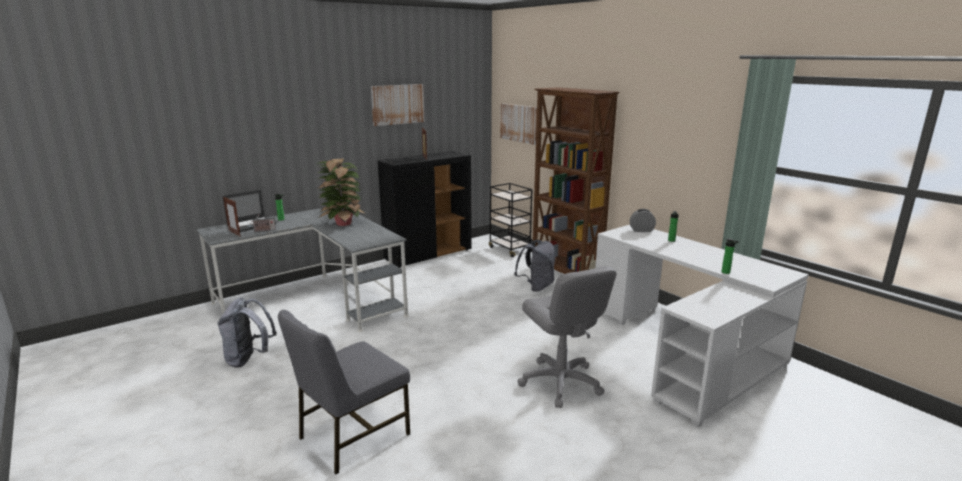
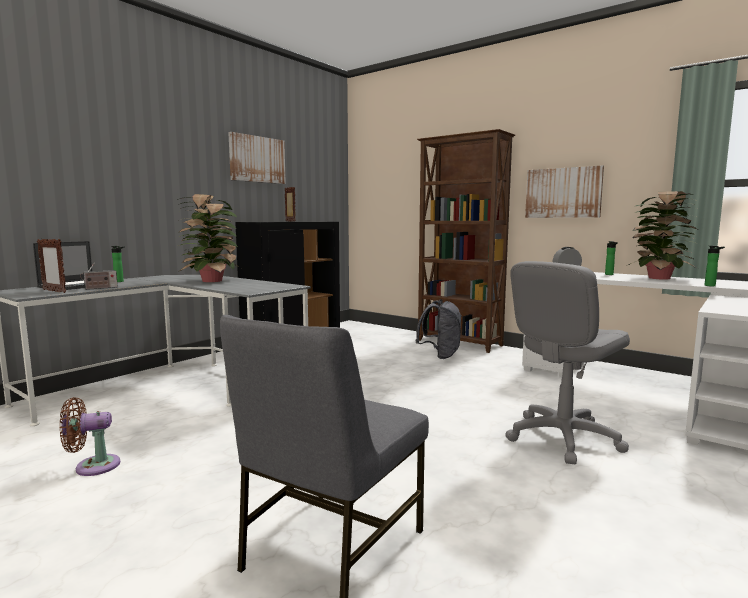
camera: 15 degrees left, 10 degrees down
grey backpack [217,298,277,368] -> brown fan [59,397,120,476]
black cart [489,183,533,257] -> none
picture [500,103,537,145] -> picture moved to [525,165,604,218]
grey office chair [517,266,617,408] -> grey office chair turned 90 degrees clockwise [505,261,630,464]
none -> potted plant [629,191,700,280]

